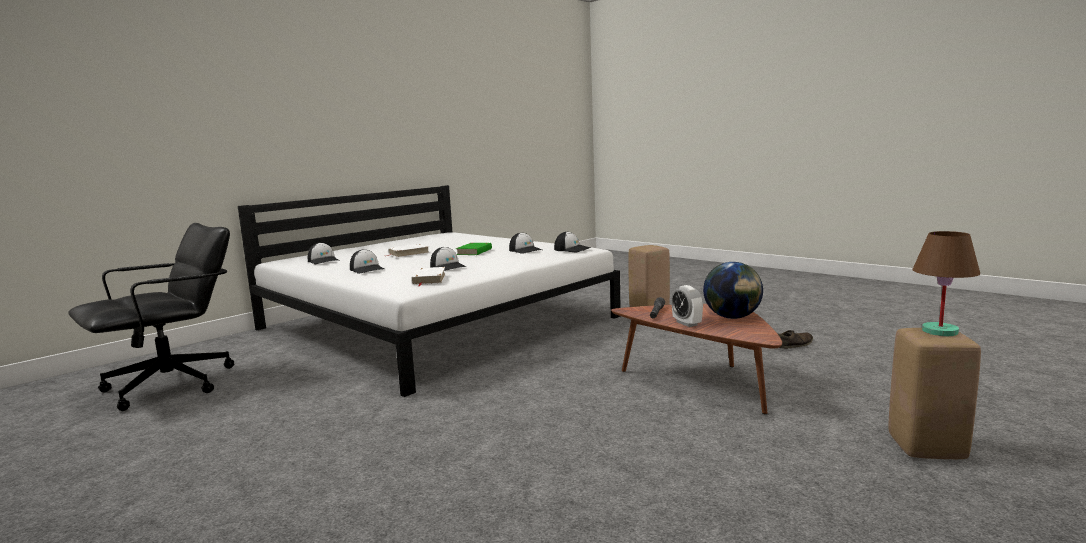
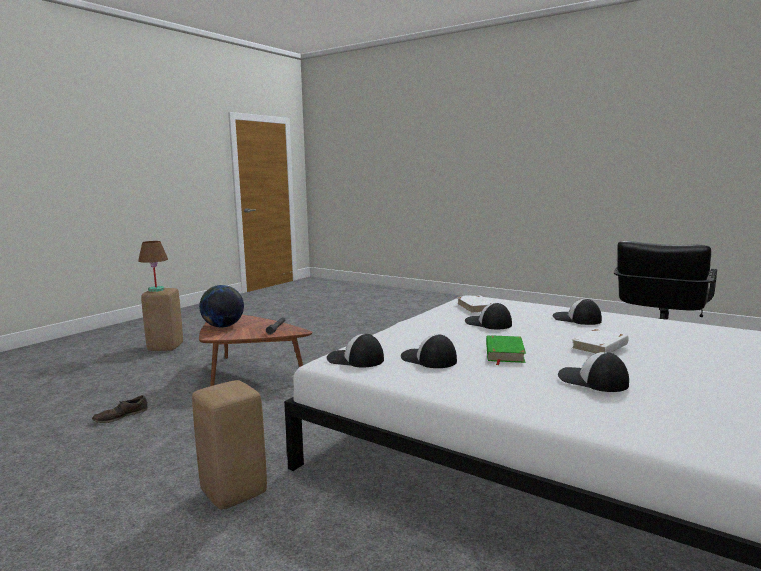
camera: 170 degrees right, 0 degrees up
cap [308,242,339,264] -> cap moved to [558,352,629,392]
alarm clock [671,285,703,327] -> none

